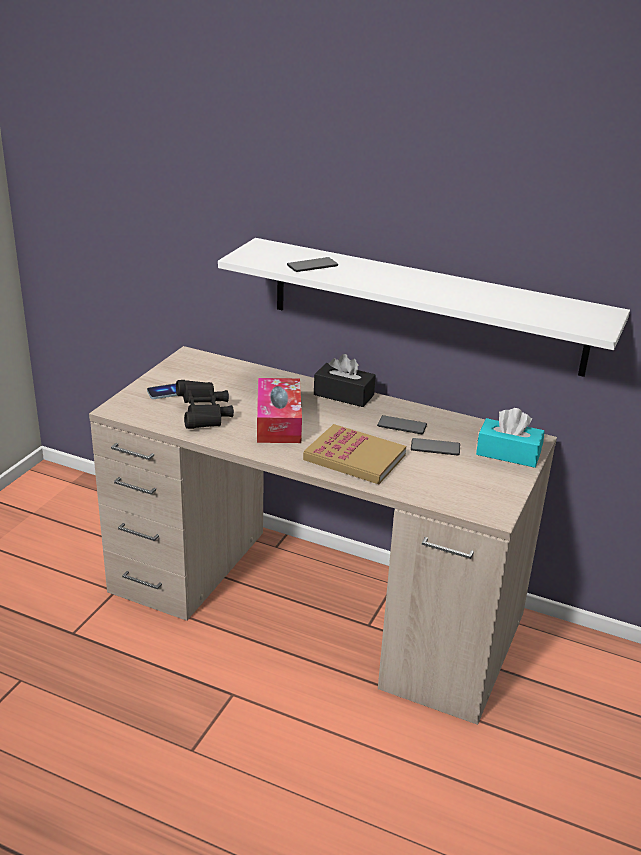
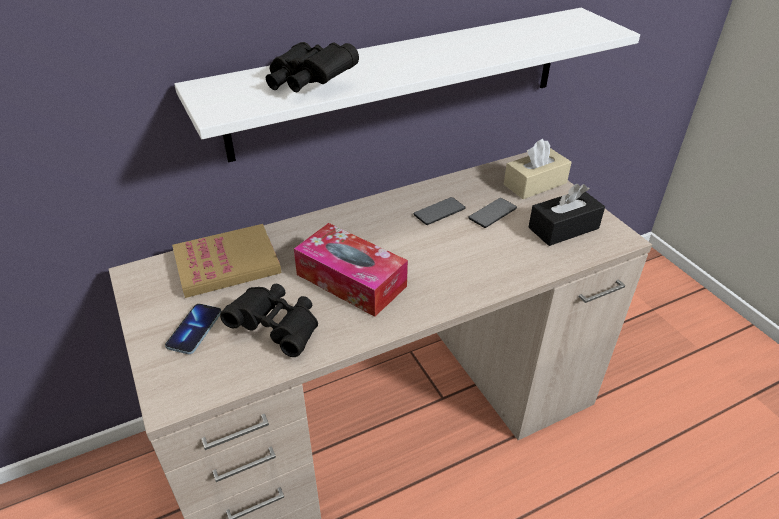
camera: 50 degrees left, 10 degrees up
phone [287,257,338,272] -> black binoculars [266,42,359,92]
book [303,424,406,484] -> book moved to [172,224,282,298]
black tissue box [314,354,376,407] -> black tissue box moved to [528,184,605,246]
turquoise tissue box [476,408,545,468] -> beige tissue box [504,139,572,199]

